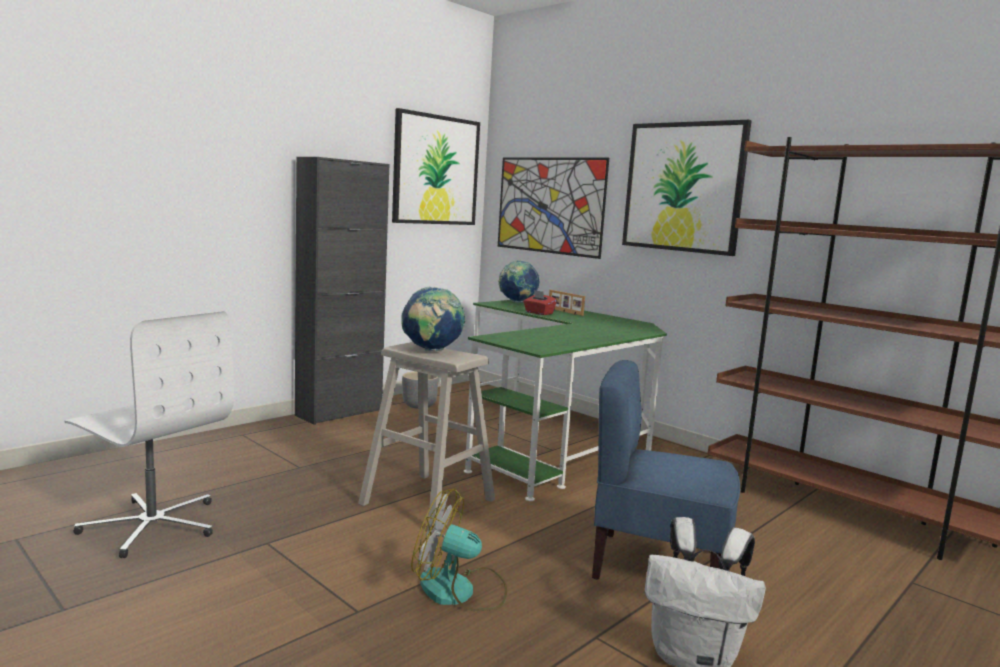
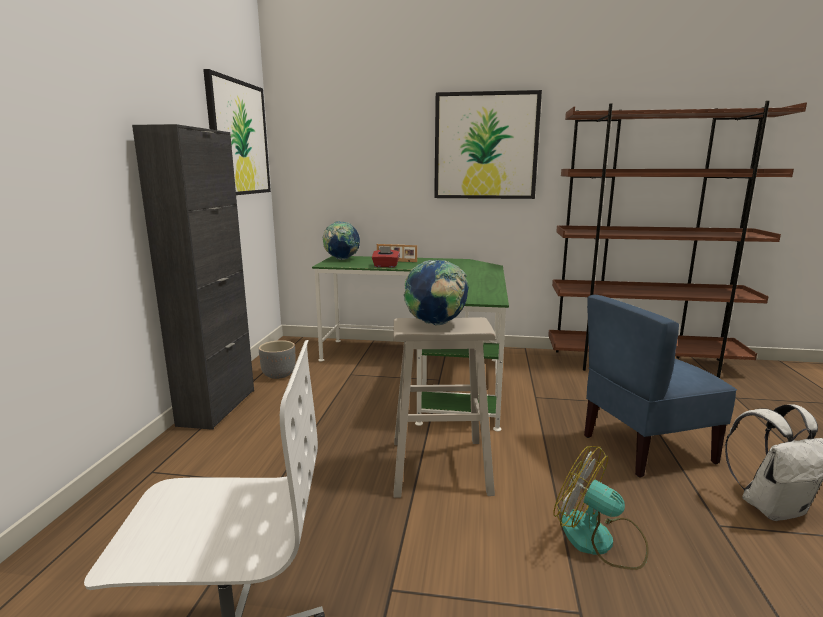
camera: 35 degrees left, 5 degrees up
fan [411,489,507,611] -> fan turned 60 degrees clockwise [553,446,649,570]
picture [498,158,609,259] -> none

